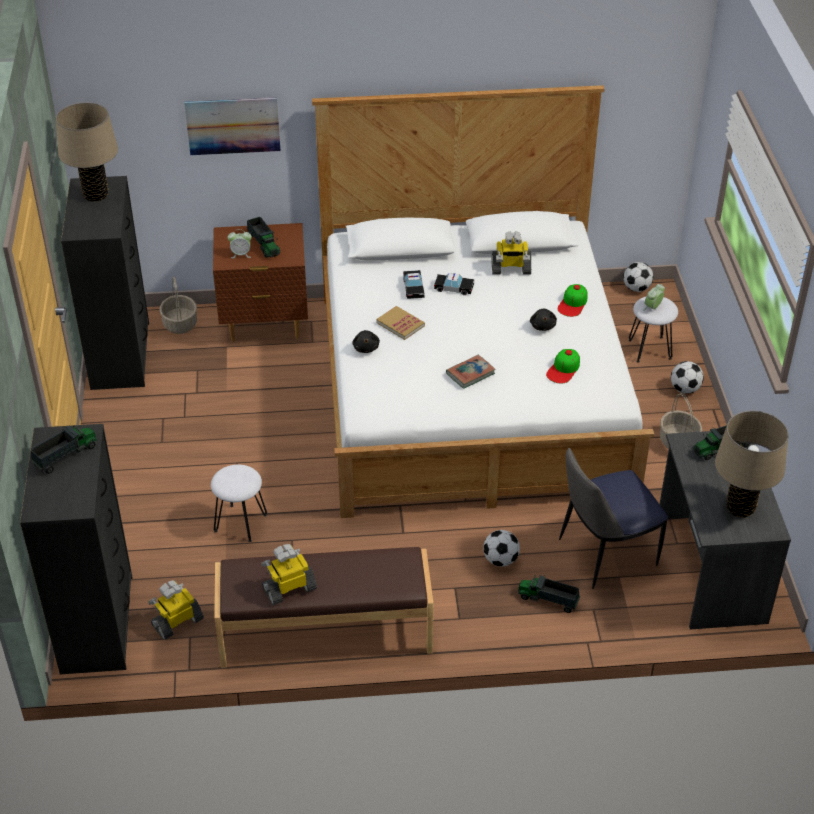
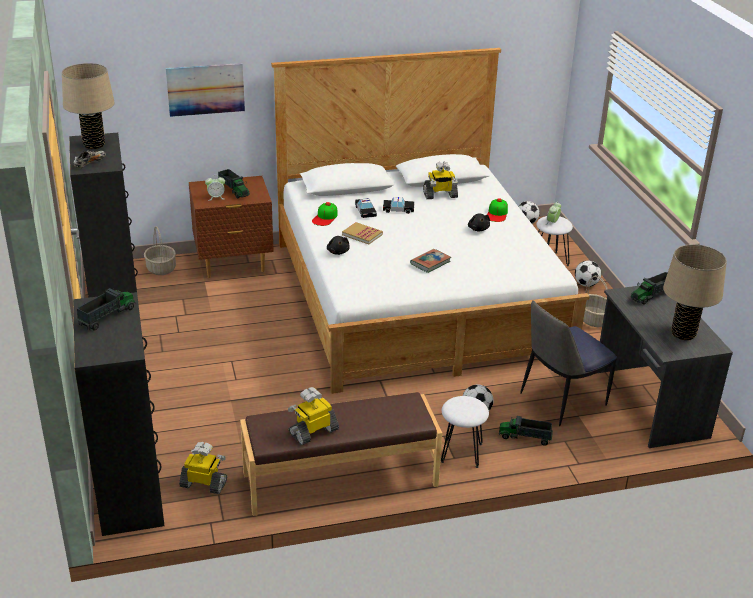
camera: 10 degrees left, 10 degrees down
toy robot [148,580,204,640] -> toy robot turned 60 degrees clockwise [179,442,227,494]
white stool [211,465,267,542] -> white stool moved to [441,396,489,468]
cap [546,349,580,383] -> cap moved to [312,202,338,226]
none -> shoe [74,150,106,168]

